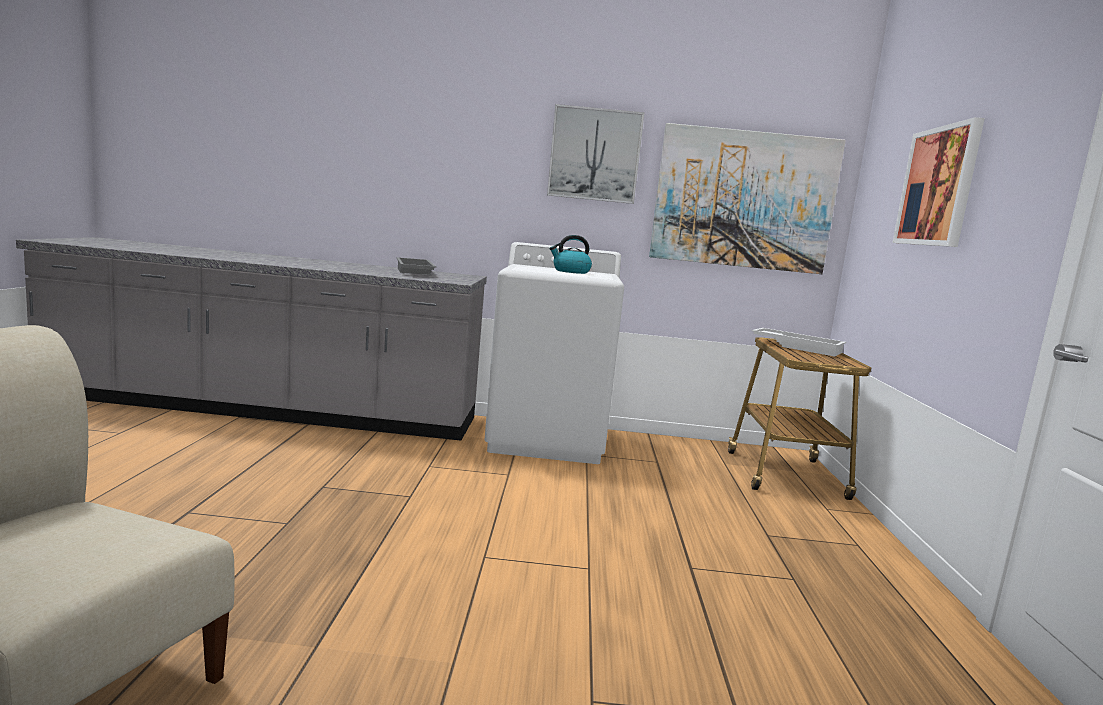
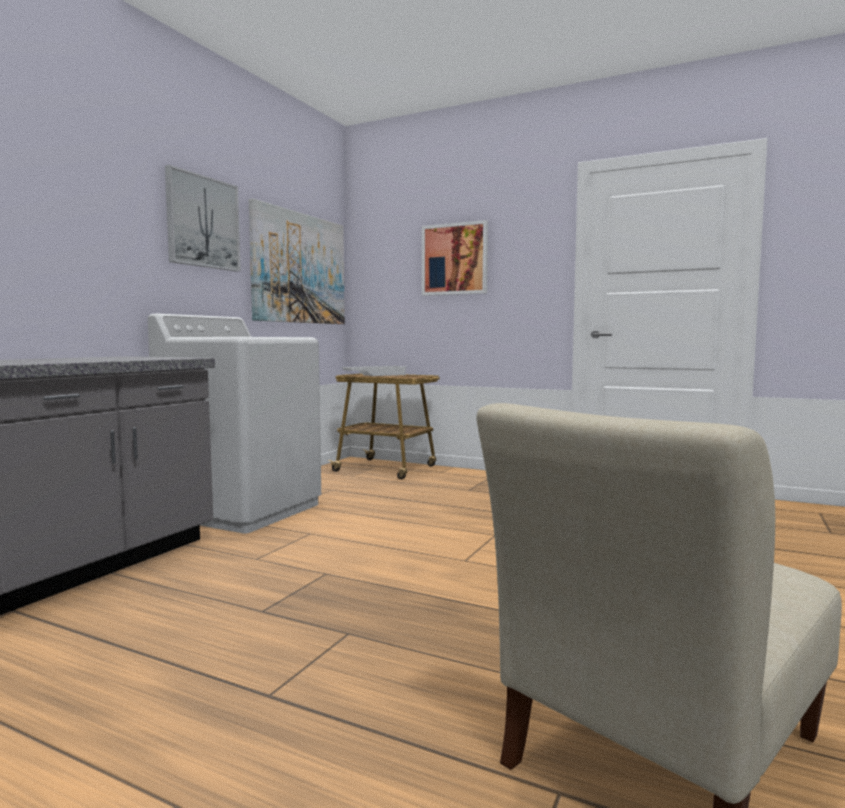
camera: 65 degrees left, 5 degrees down
grey tray [396,257,436,275] -> none
kettle [550,235,592,274] -> none

